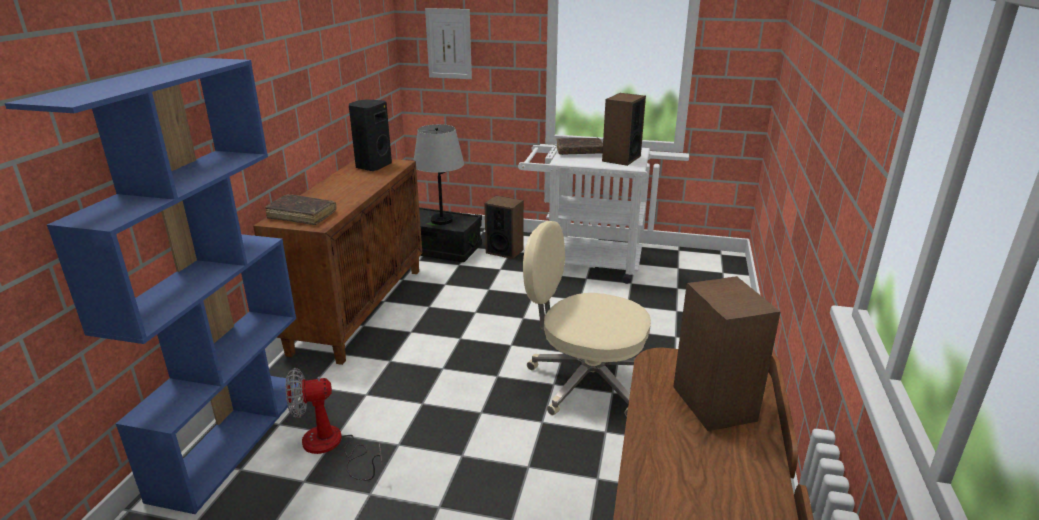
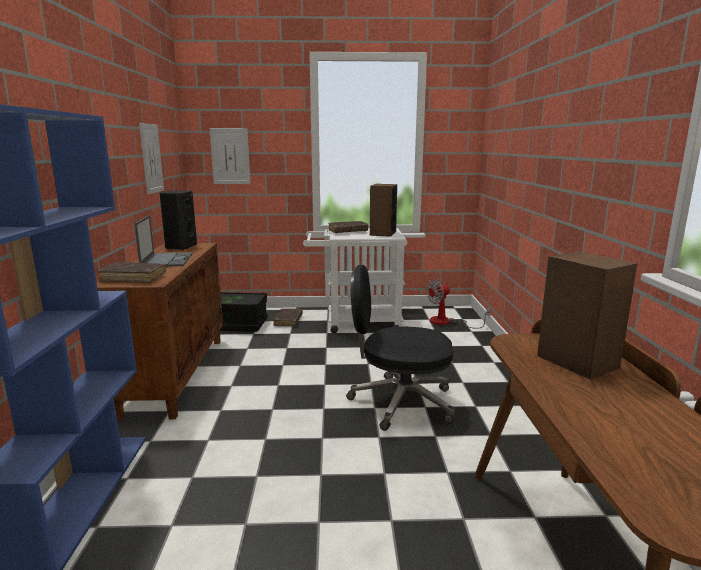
camera: 15 degrees left, 10 degrees down
fan [286,368,382,481] -> fan moved to [426,279,491,329]
grey table lamp [414,124,464,225] -> none
speaker [484,196,524,259] -> brown book [273,309,303,326]
beige office chair [523,221,651,416] -> black office chair [346,265,454,431]
none -> laptop [134,215,193,267]
none -> picture [139,123,164,195]

